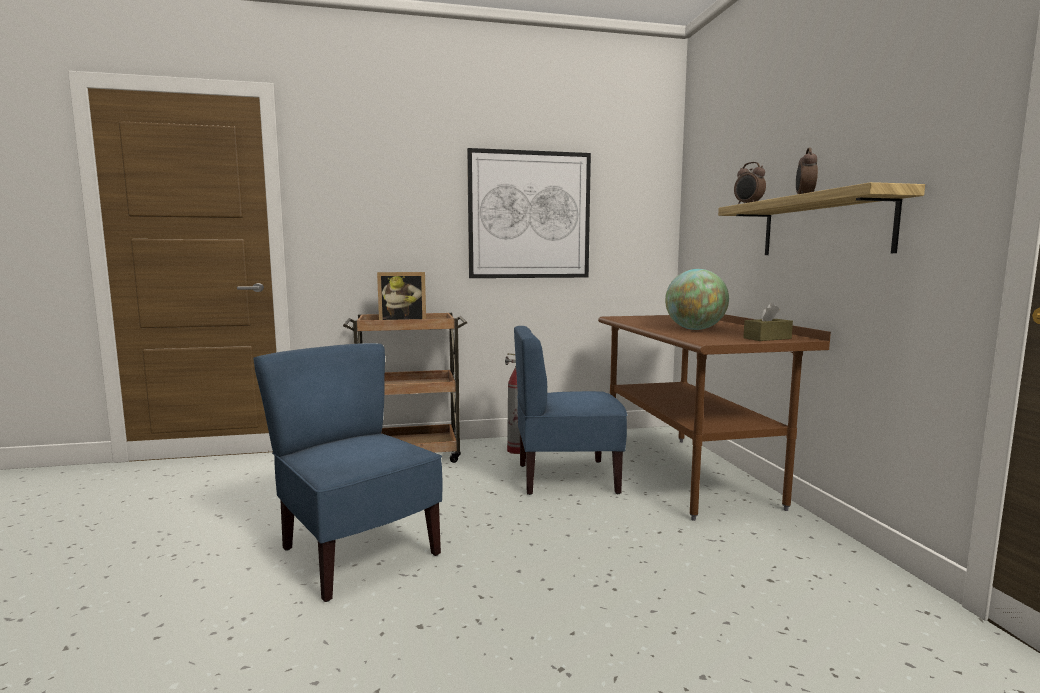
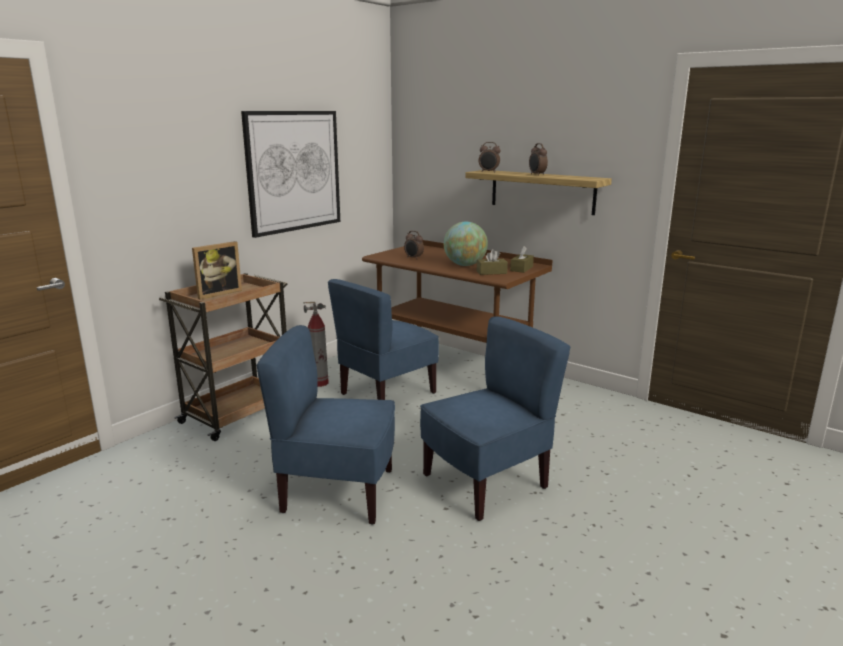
camera: 40 degrees left, 10 degrees up
none -> alarm clock [404,231,424,259]
none -> blue chair [420,316,570,521]
none -> brown tissue box [477,249,508,275]

